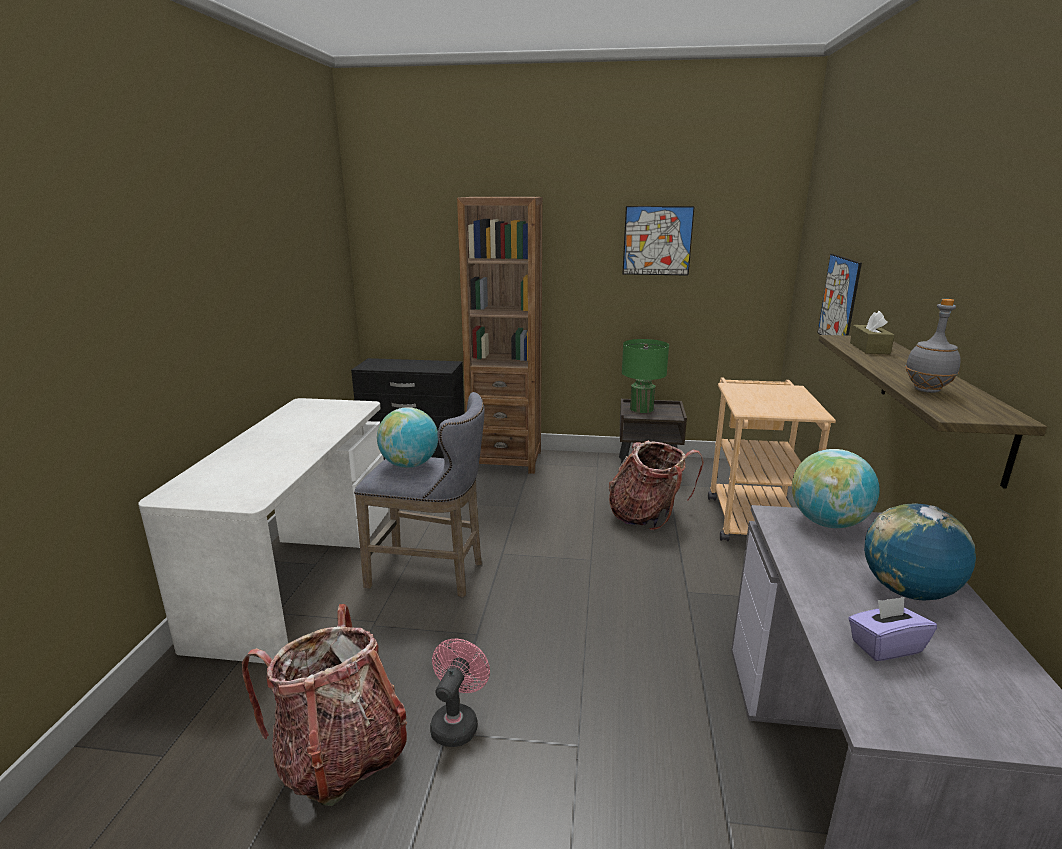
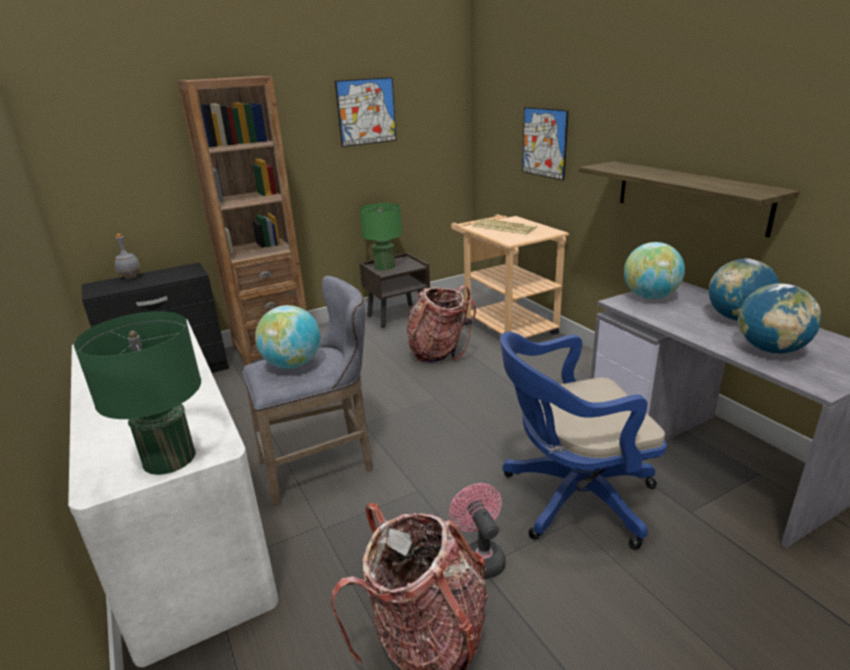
camera: 35 degrees left, 5 degrees up
purple tissue box [849,597,937,661] -> globe [738,283,821,354]
brown tissue box [850,311,895,354] -> none
grey bottle [905,299,960,393] -> grey bottle moved to [114,234,140,279]
none -> green table lamp [74,311,201,475]
none -> keyboard [472,218,537,234]
none -> blue office chair [500,332,667,550]

